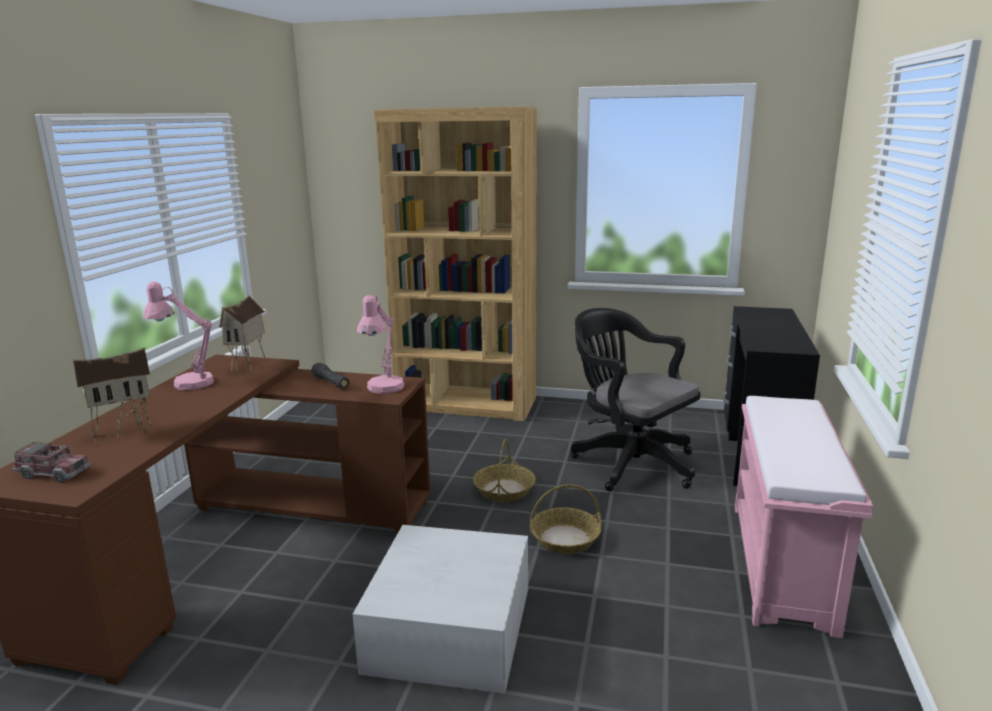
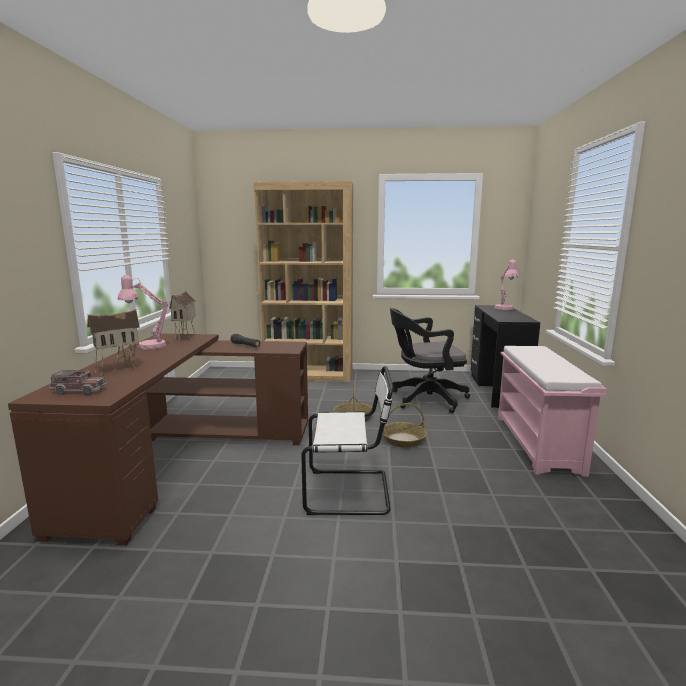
camera: 10 degrees left, 5 degrees down
white storage box [353,525,528,694] -> white chair [301,366,394,515]
pink table lamp [357,295,405,394] -> pink table lamp moved to [494,260,519,310]
black office chair [571,308,701,491] -> black office chair turned 45 degrees counterclockwise [390,308,470,413]

